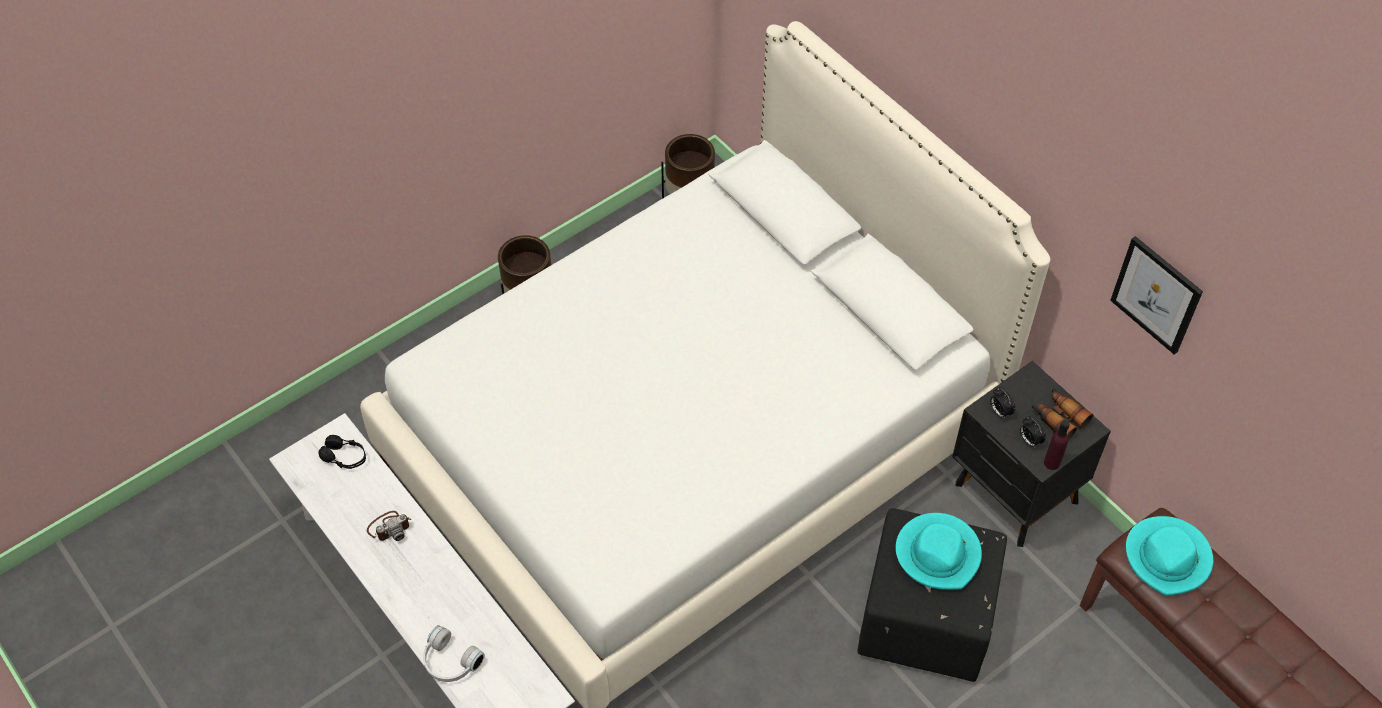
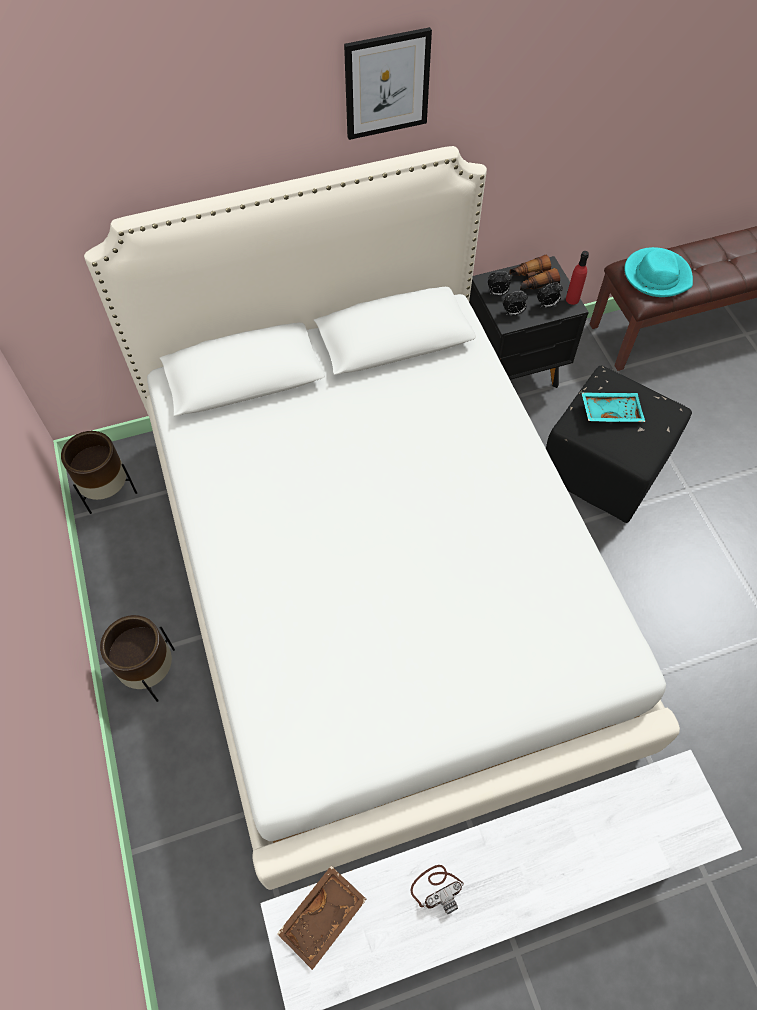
camera: 70 degrees left, 5 degrees up
black headphones [318,435,366,469] -> brown tray [277,866,367,970]
camera [367,511,411,541] -> camera turned 75 degrees clockwise [411,865,464,914]
white headphones [423,625,485,682] -> none
turquoise hat [896,513,982,590] -> turquoise tray [581,392,645,422]
purple bottle [1044,420,1070,470] -> red bottle [566,251,589,305]
picture [1110,236,1203,355] -> picture moved to [344,27,432,140]
none -> alarm clock [488,271,512,296]

